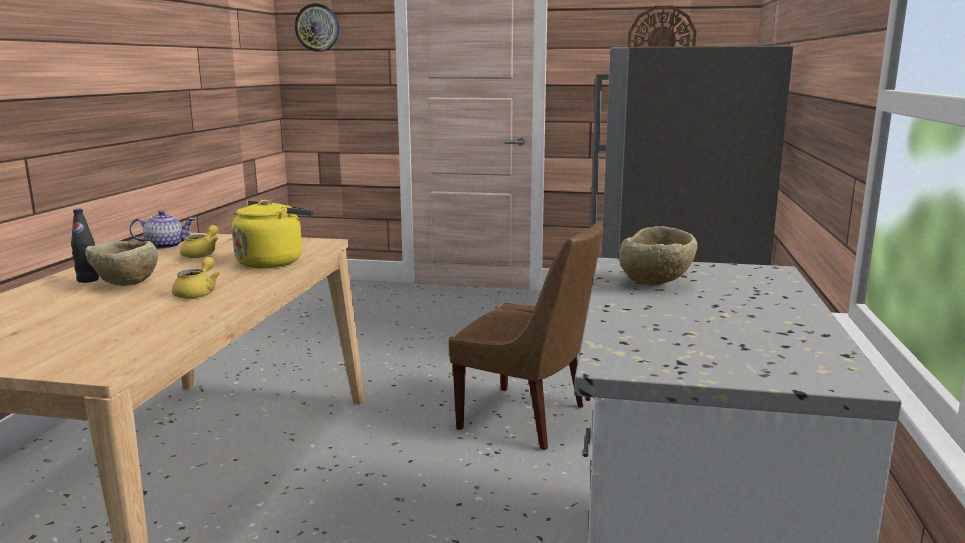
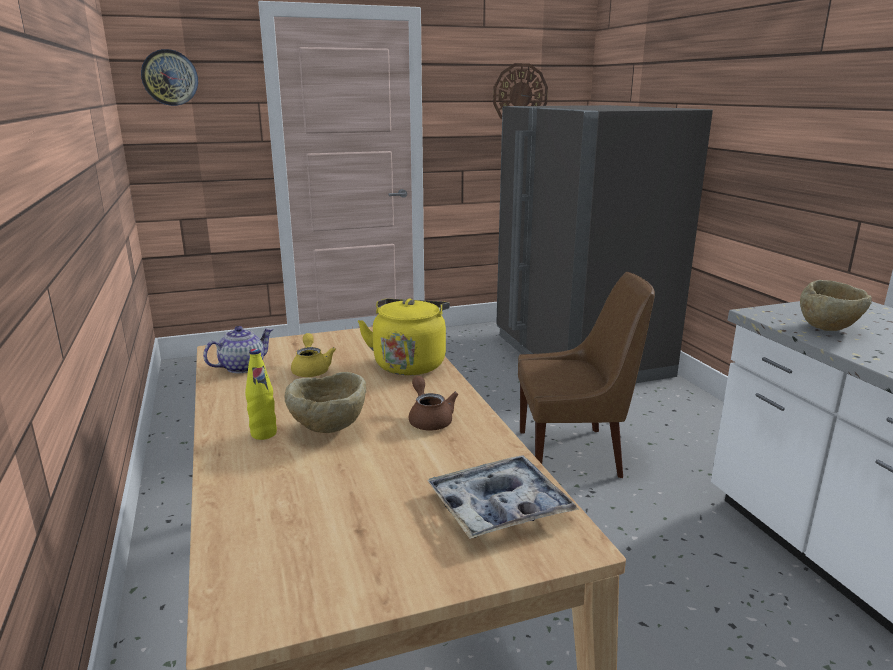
camera: 30 degrees left, 5 degrees up
black bottle [71,209,99,283] -> yellow bottle [245,348,277,440]
yellow teapot [172,257,220,298] -> brown teapot [409,376,458,431]
none -> tray [427,456,579,539]

